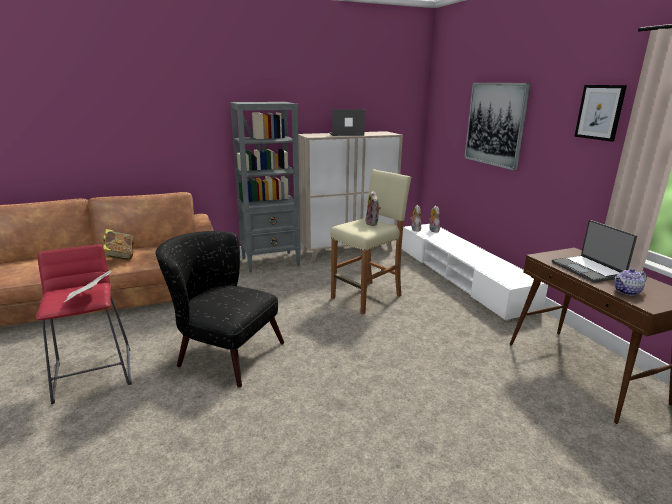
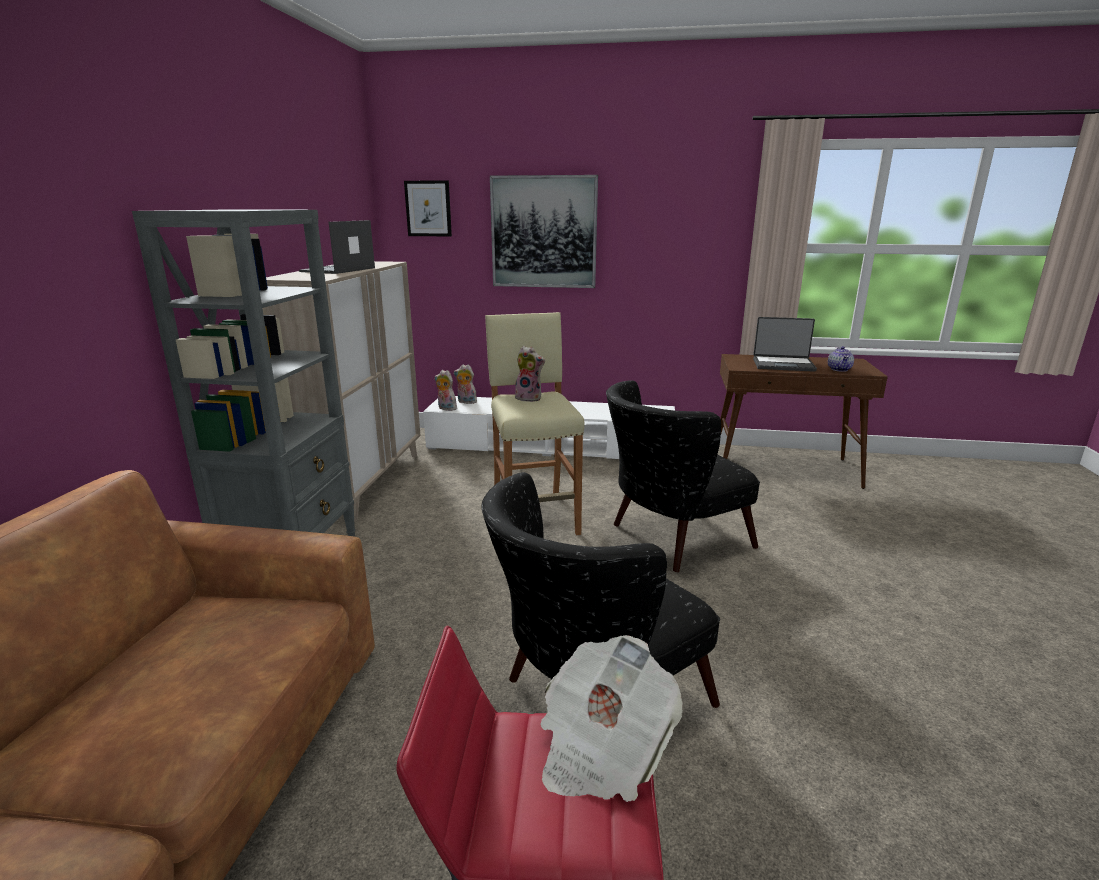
camera: 60 degrees left, 0 degrees up
book [103,229,134,260] -> none
picture [574,85,627,142] -> picture moved to [404,180,452,236]
none -> black armchair [606,380,760,572]

